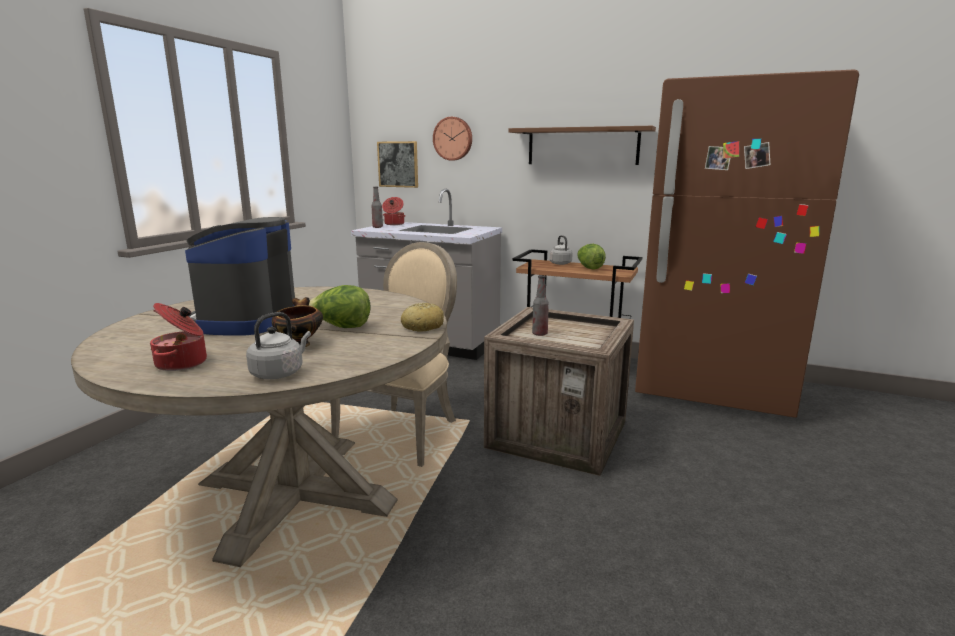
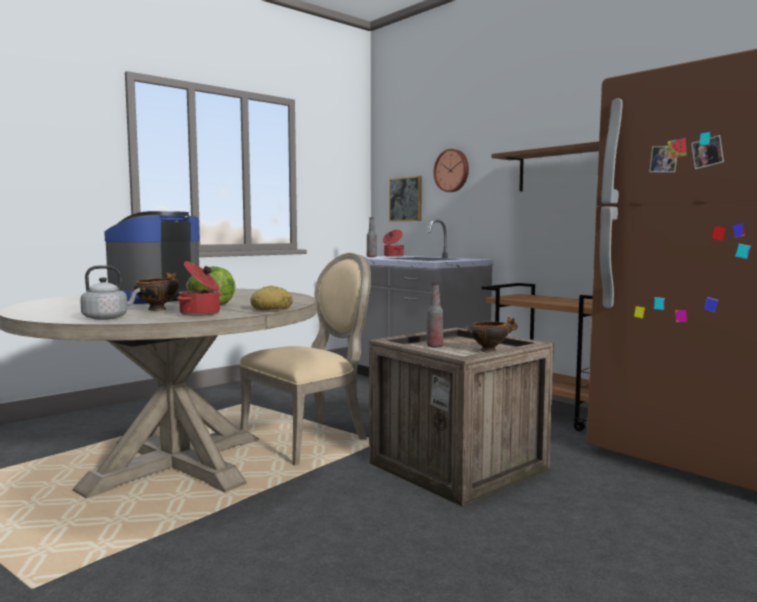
camera: 25 degrees right, 10 degrees down
cooking pot [150,303,207,371] -> cooking pot moved to [177,261,221,316]
grey kettle [550,235,573,265] -> none
lettuce [577,244,606,270] -> none
none -> bowl [467,317,518,352]

